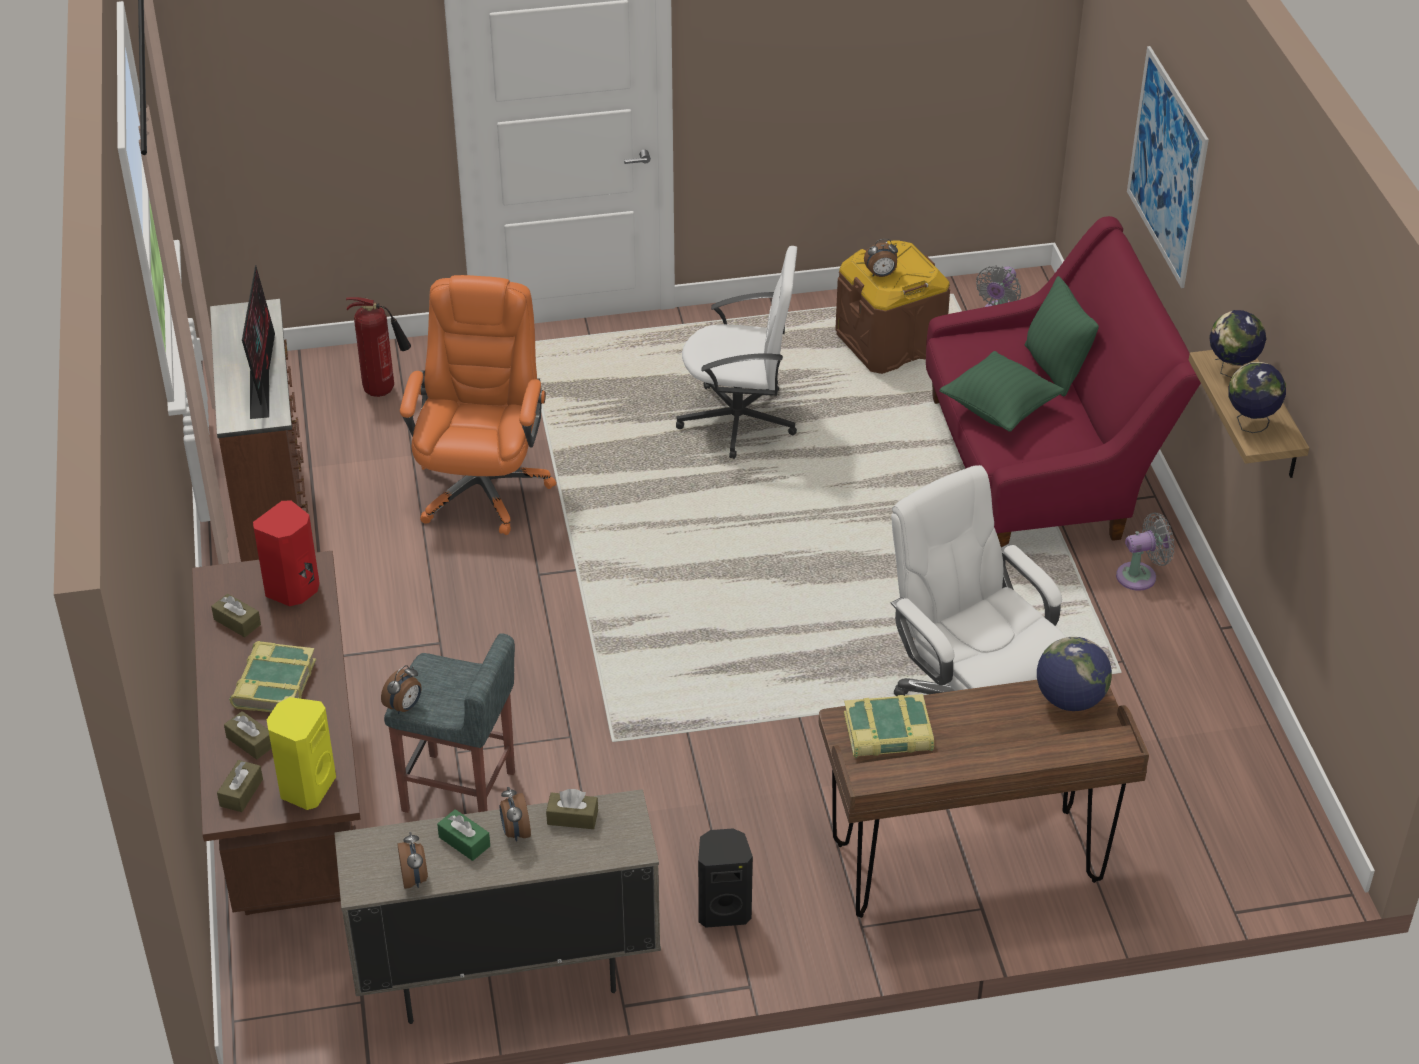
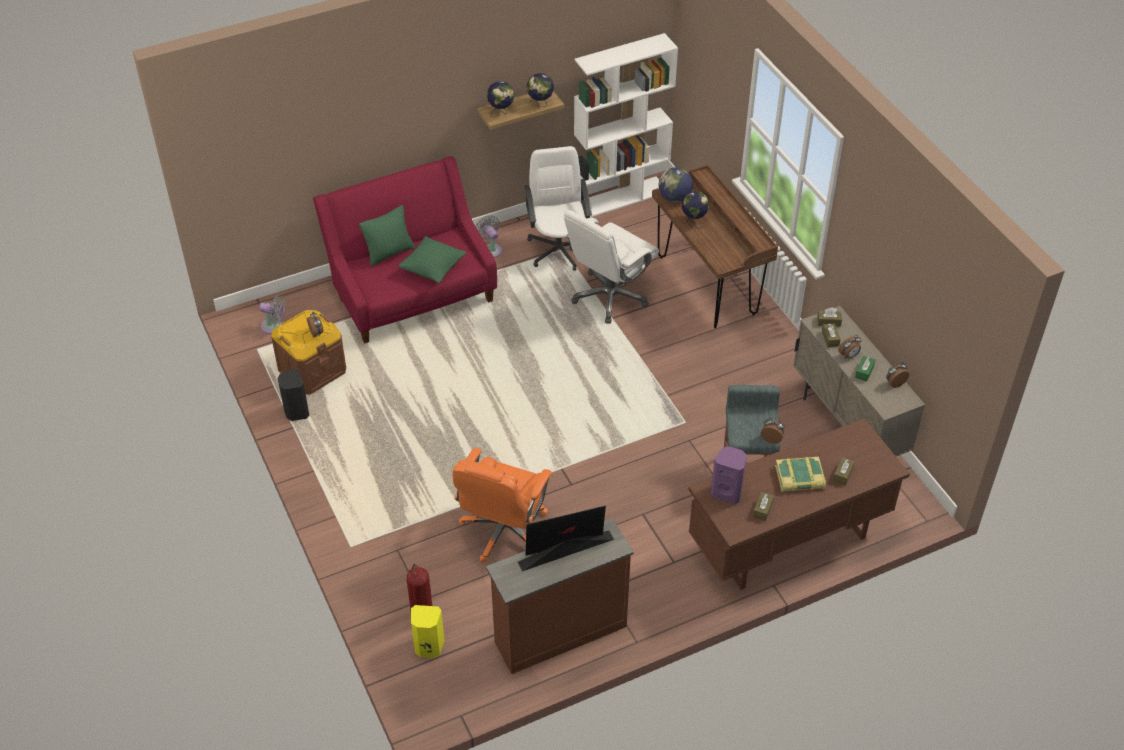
camera: 105 degrees left, 5 degrees up
brown tissue box [217,760,263,812] -> brown tissue box moved to [817,308,842,327]
red speaker [253,500,320,606] -> purple speaker [711,446,747,504]
yellow speaker [267,697,336,810] -> yellow speaker moved to [411,605,445,658]
orange office chair [400,275,556,535] -> orange office chair turned 60 degrees counterclockwise [453,448,552,562]
white office chair [676,246,797,459] -> white office chair moved to [524,146,592,271]
black speaker [698,828,753,928] -> black speaker moved to [278,369,309,421]
book [844,694,934,758] -> none
picture [1127,46,1209,288] -> none
none -> white bookcase [574,33,678,217]
none -> globe [682,191,709,228]

